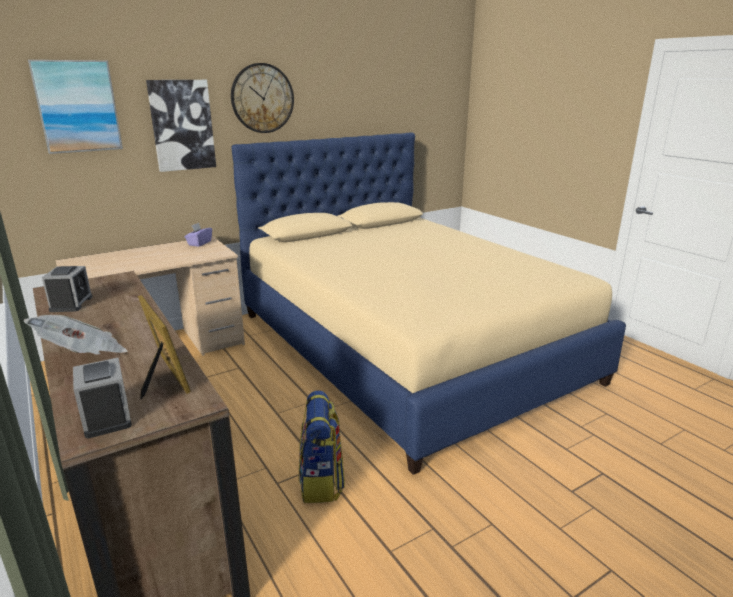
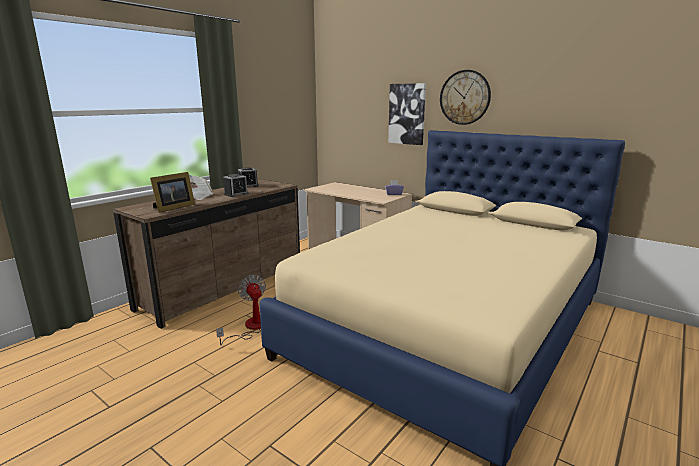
camera: 70 degrees right, 5 degrees down
picture [28,60,123,154] -> none
alarm clock [73,358,132,438] -> alarm clock moved to [223,174,248,197]
backpack [299,391,345,503] -> fan [216,275,266,345]

